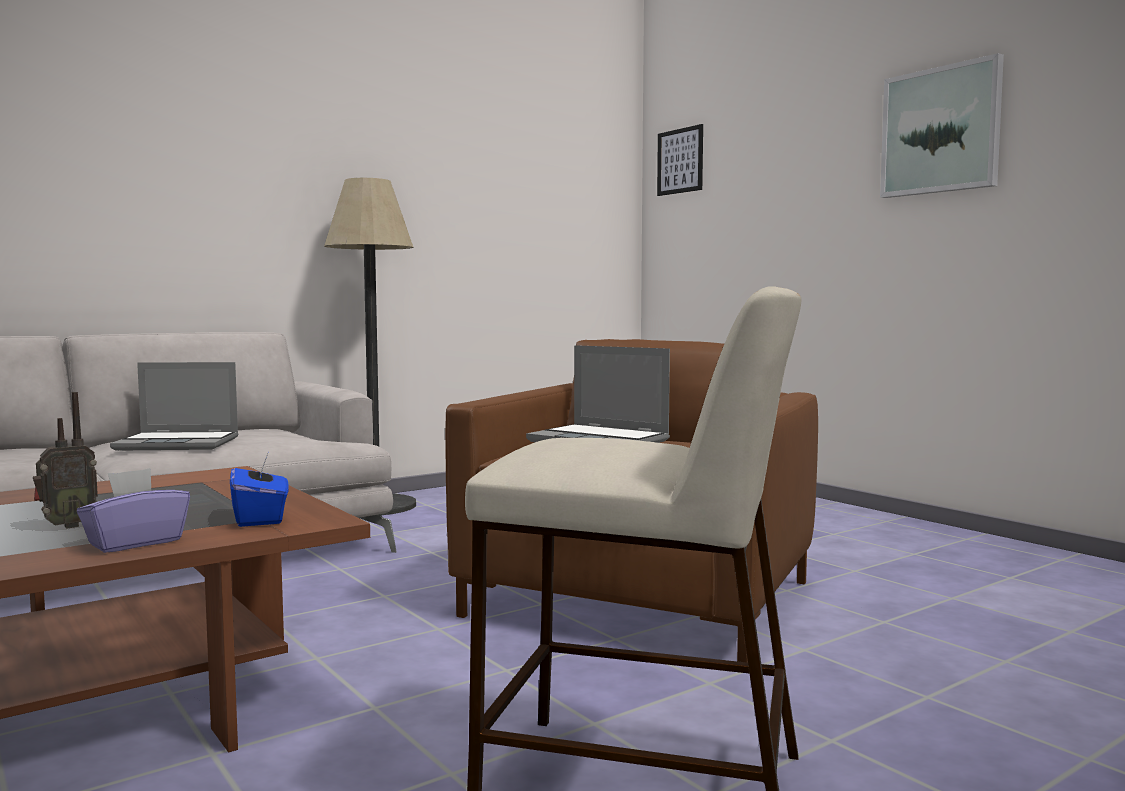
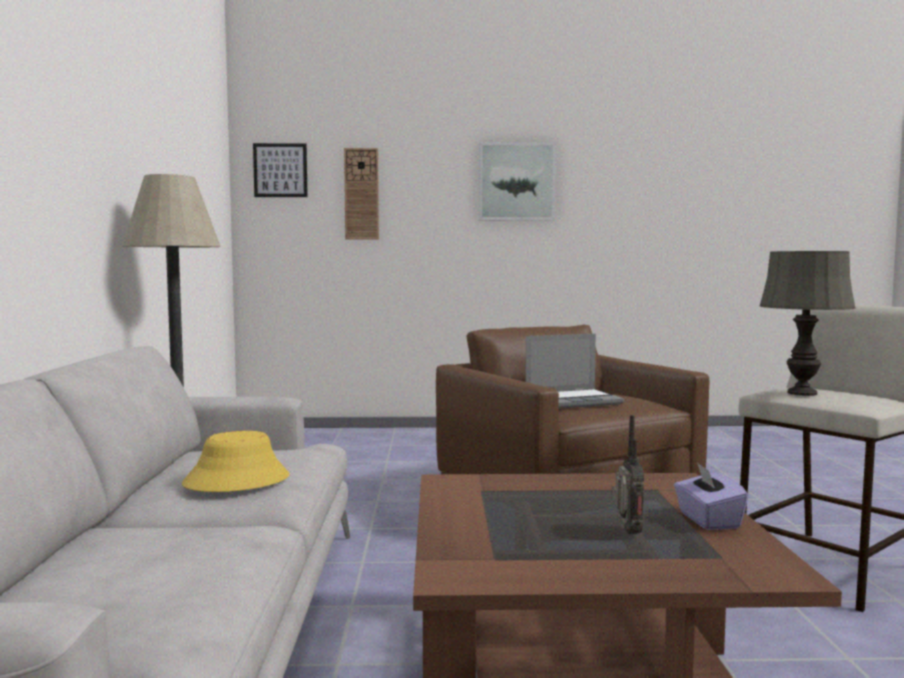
camera: 55 degrees left, 0 degrees up
laptop [110,362,238,451] -> yellow hat [182,431,289,492]
blue tissue box [230,452,289,527] -> none
none -> wall clock [344,148,379,240]
none -> grey table lamp [760,251,856,396]

